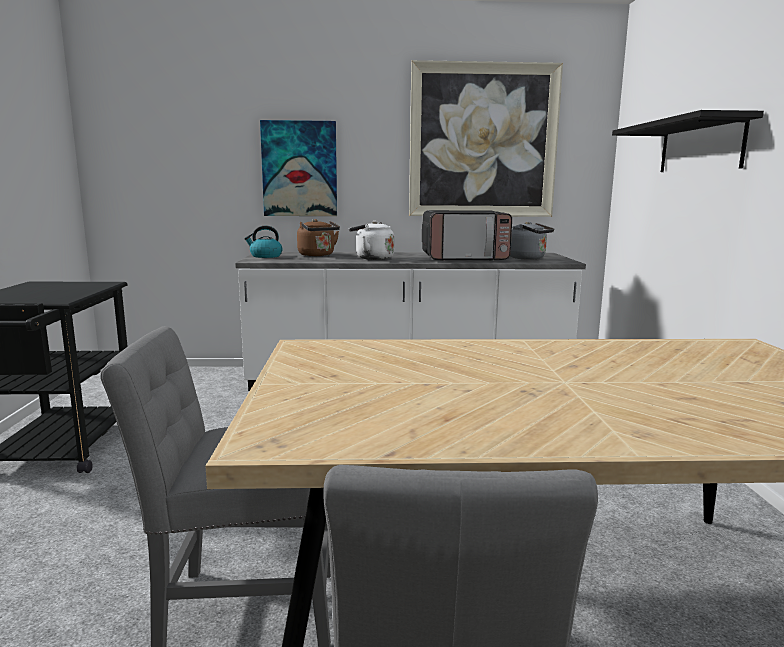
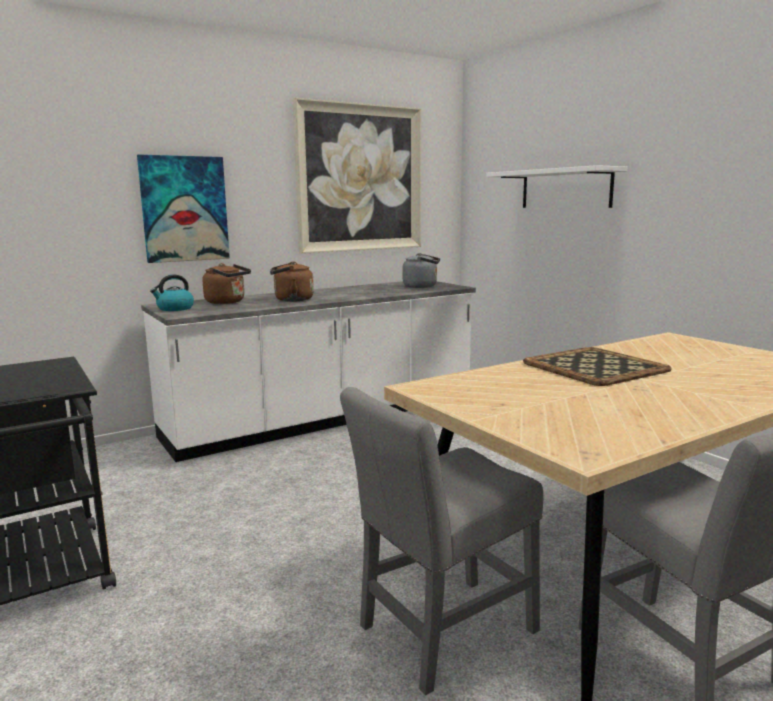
camera: 30 degrees left, 0 degrees up
white kettle [349,221,394,260] -> brown kettle [270,262,314,302]
microwave [422,210,512,261] -> none
black shelf [612,110,764,172] -> white shelf [486,165,627,208]
none -> tray [523,347,672,386]

